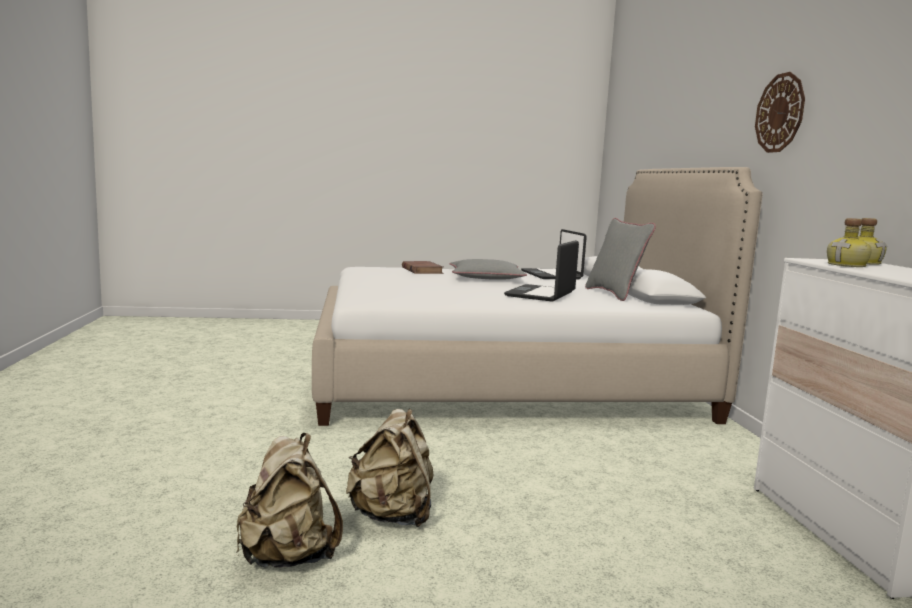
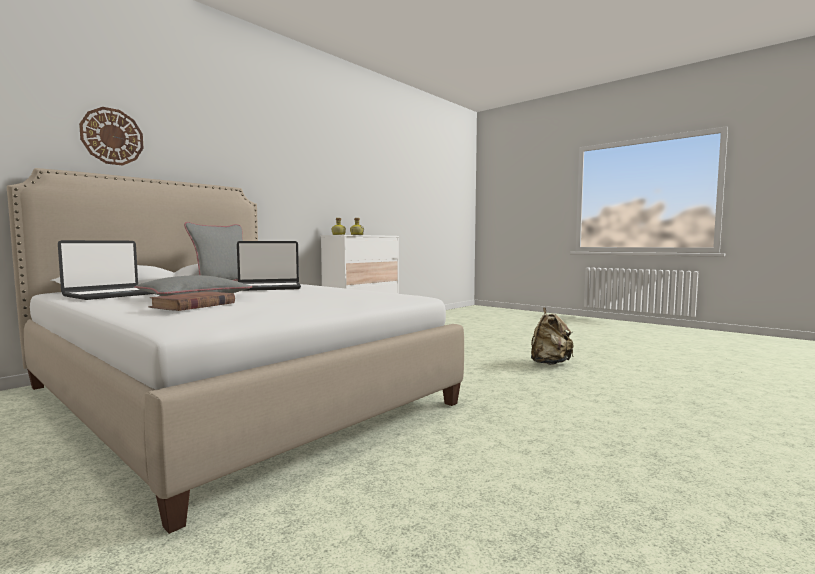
camera: 130 degrees left, 5 degrees down
beige backpack [346,409,433,527] -> none
wall clock [755,72,805,153] -> wall clock moved to [79,107,143,166]

